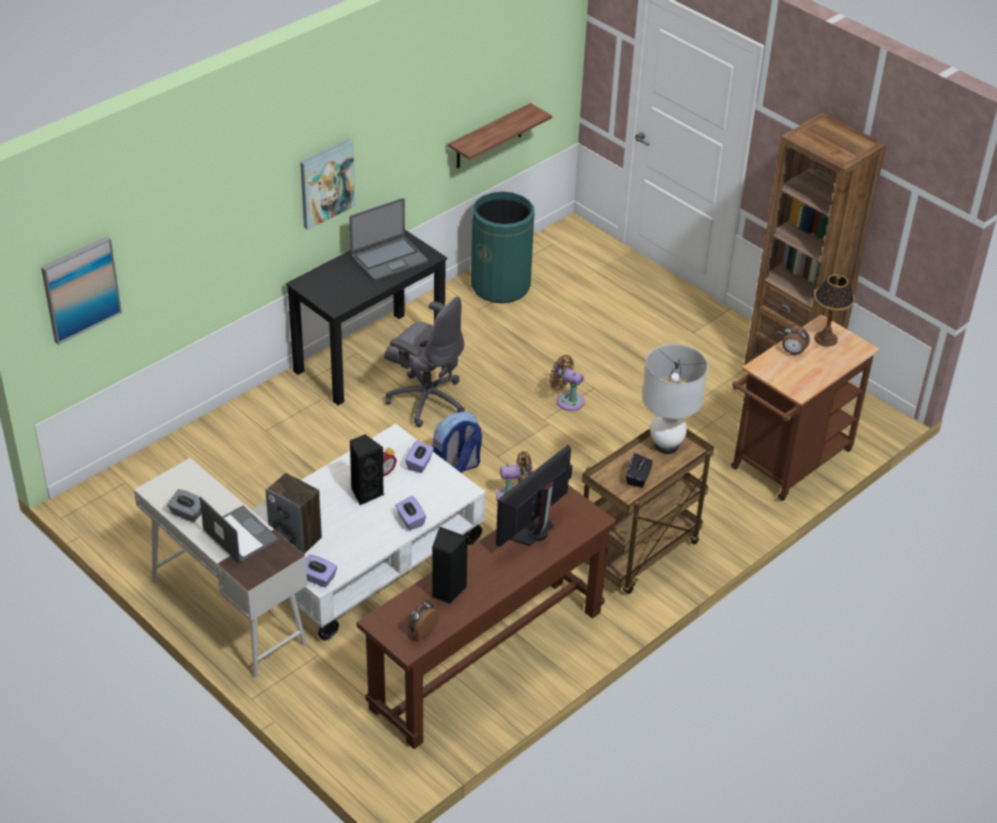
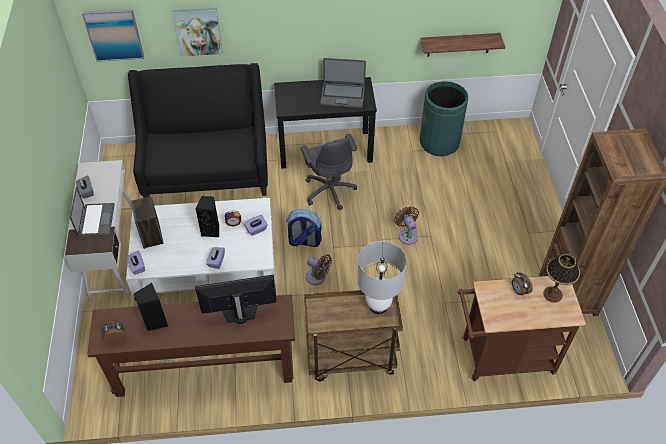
camera: 40 degrees right, 10 degrees up
picture [300,139,355,230] -> picture moved to [172,8,223,56]
black tissue box [626,453,653,488] -> none
none -> black sofa [128,63,268,198]

